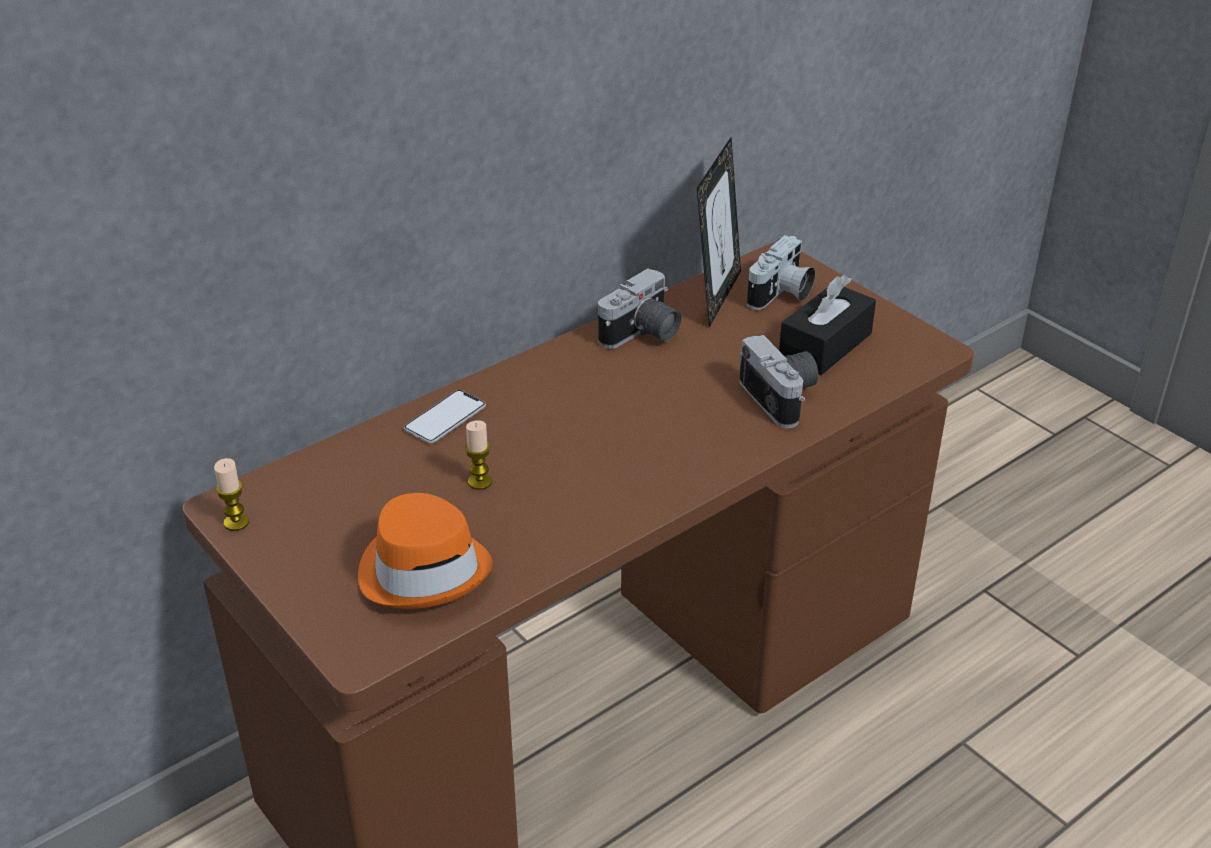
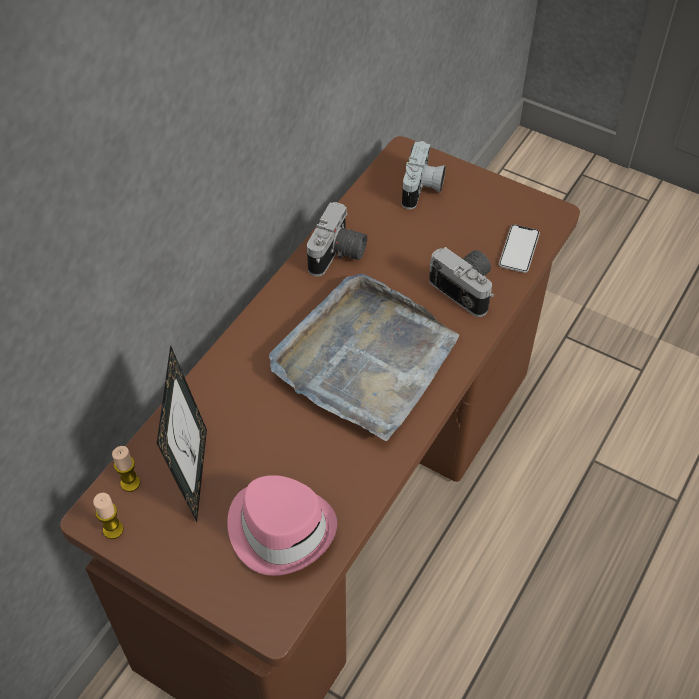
camera: 20 degrees left, 15 degrees up
orange hat [358,493,493,609] -> pink hat [227,475,337,576]
phone [404,390,486,444] -> phone moved to [499,225,540,273]
candle [465,420,492,490] -> candle moved to [112,446,140,492]
picture frame [697,137,741,327] -> picture frame moved to [157,345,207,522]
black tissue box [779,275,876,375] -> none
none -> grey tray [269,274,459,441]

